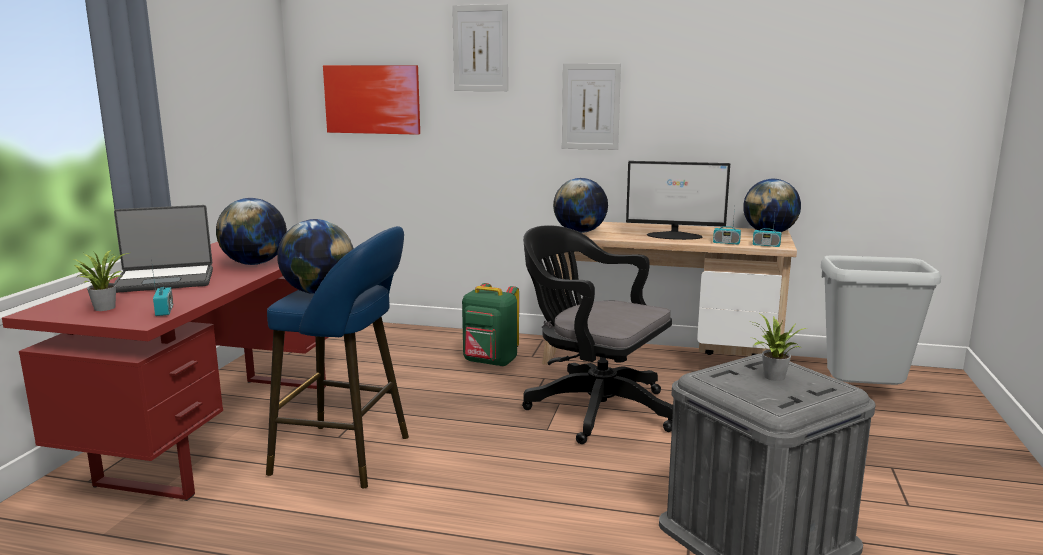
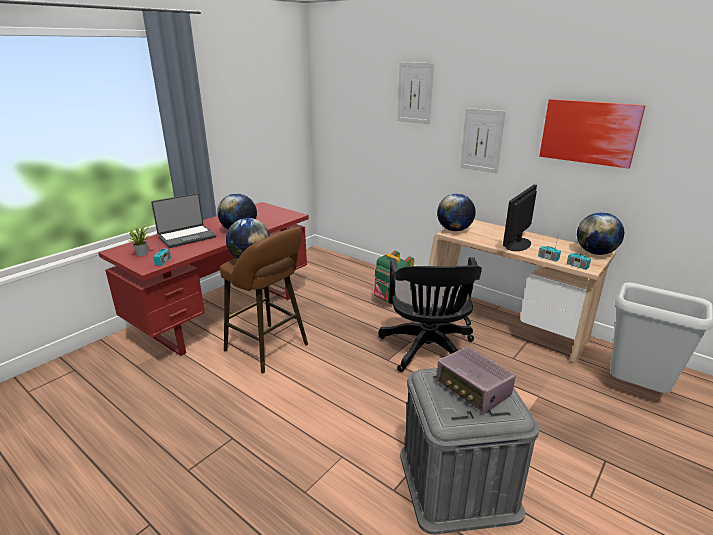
camera: 25 degrees right, 10 degrees up
laptop [114,205,213,293] -> laptop turned 45 degrees counterclockwise [151,193,216,248]
blue stool [266,226,409,488] -> brown stool [220,227,308,373]
picture [323,65,420,135] -> picture moved to [539,99,646,169]
black office chair [522,225,673,444] -> black office chair turned 150 degrees counterclockwise [378,257,482,372]
monitor [626,161,730,240] -> monitor turned 90 degrees clockwise [503,185,537,251]
potted plant [753,314,806,381] -> radio [436,347,516,414]

